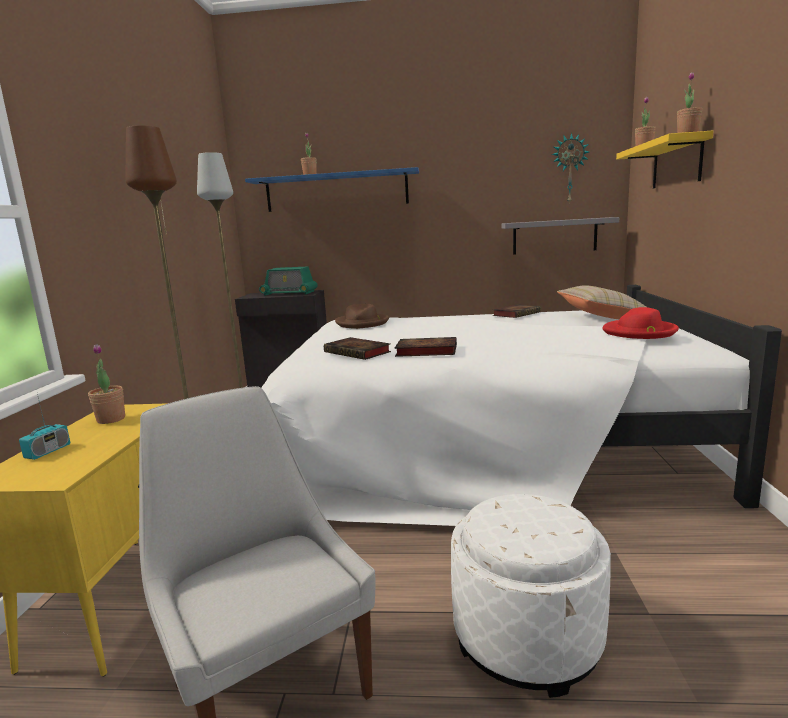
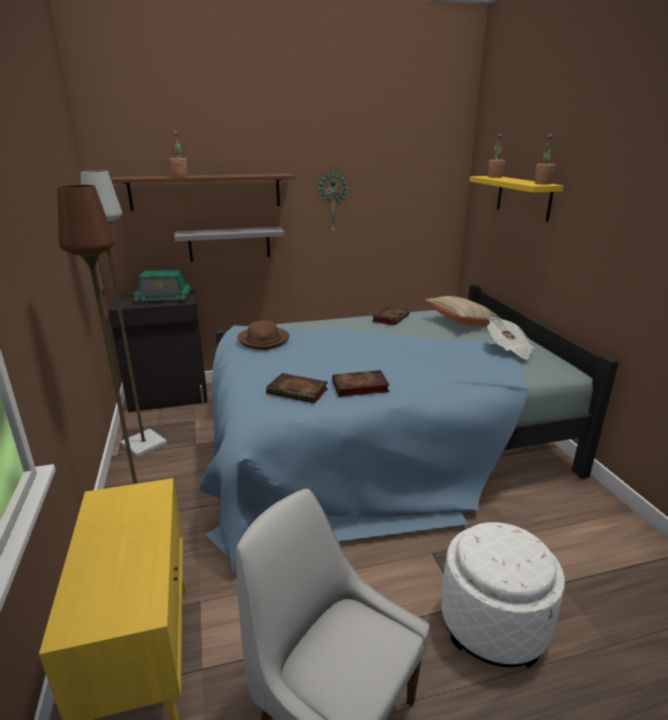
camera: 20 degrees left, 10 degrees up
radio [19,394,70,460] -> none
potted plant [88,344,125,424] -> none
blue shelf [245,167,419,212] -> brown shelf [110,173,295,211]
white bed [261,285,782,526] -> blue bed [199,285,619,574]
grey shelf [501,217,619,255] -> grey shelf moved to [174,227,284,262]
wall clock [552,133,589,204] -> wall clock moved to [316,171,350,233]
red hat [602,307,679,339] -> newspaper [487,317,534,359]

